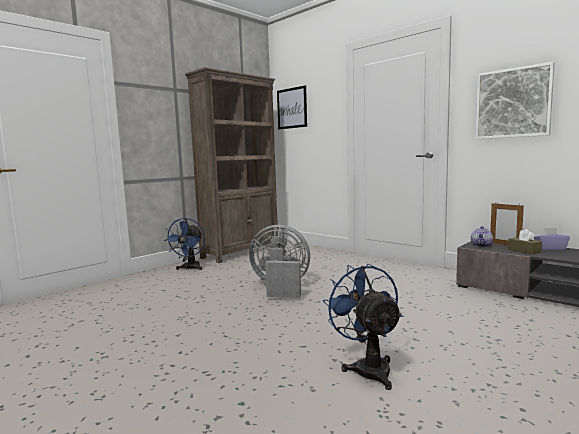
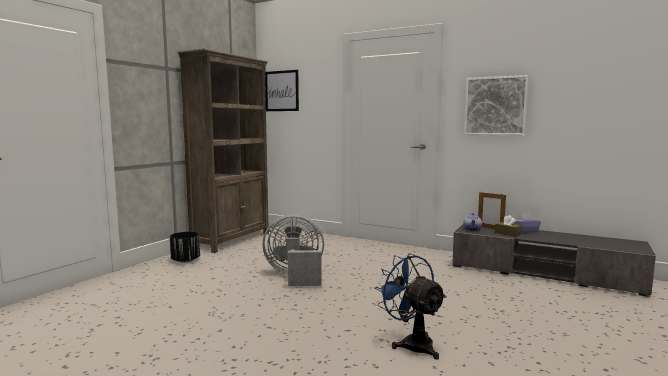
camera: 15 degrees left, 0 degrees up
blue fan [164,218,205,270] -> black planter [170,232,200,263]

